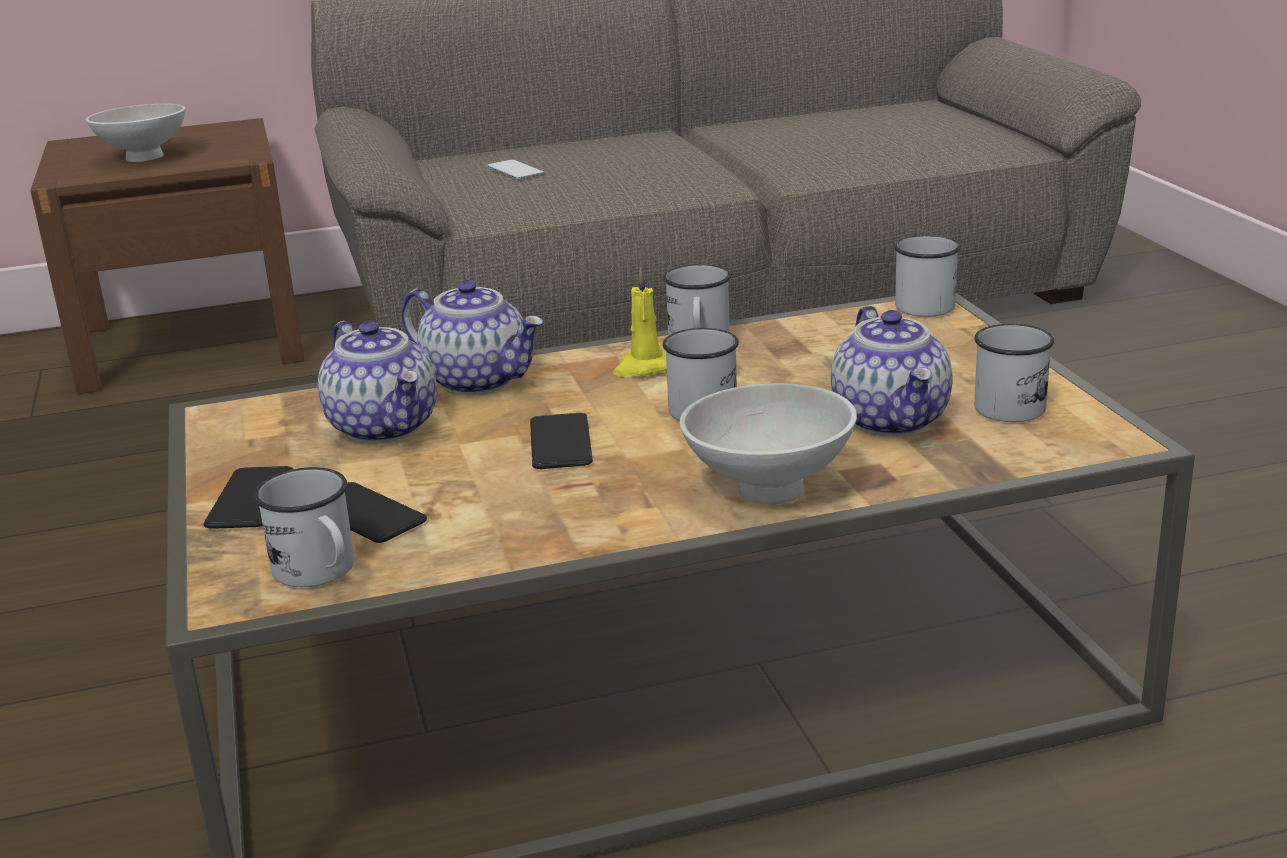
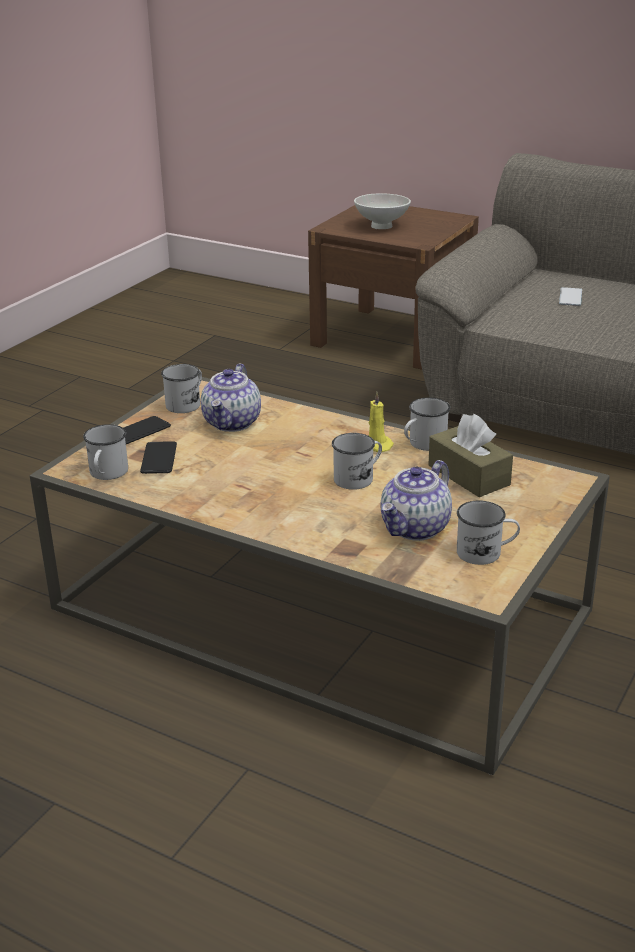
camera: 45 degrees right, 5 degrees up
teapot [401,280,543,395] -> none
phone [530,413,593,469] -> none
white bowl [680,383,857,505] -> none
white mug [894,235,961,317] -> white mug moved to [161,364,202,413]
none -> brown tissue box [429,414,513,497]

